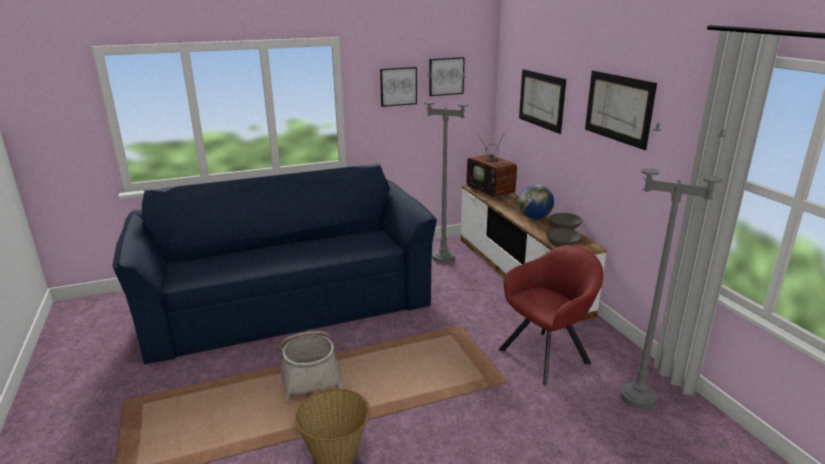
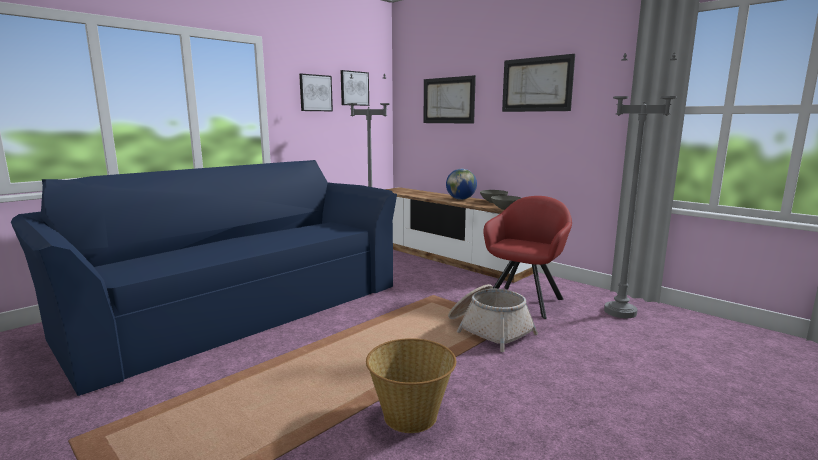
camera: 25 degrees left, 10 degrees down
basket [279,331,343,402] -> basket moved to [448,284,538,352]
television [467,134,518,200] -> none

